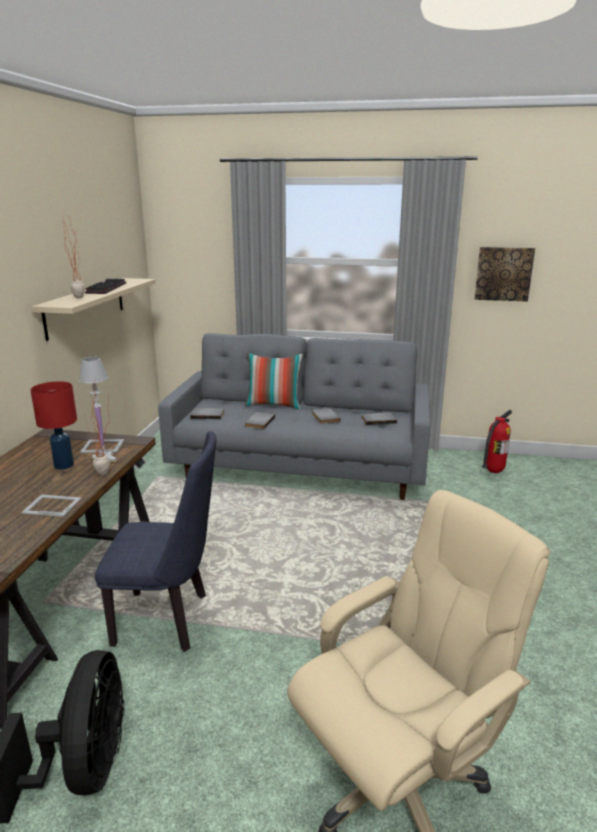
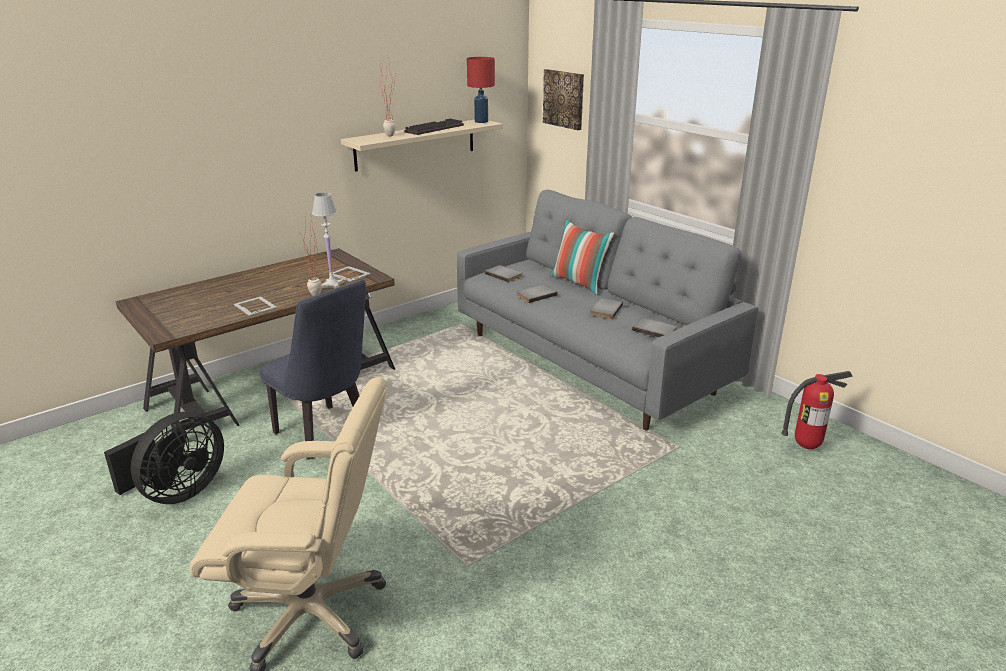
camera: 40 degrees right, 5 degrees up
red table lamp [30,381,77,470] -> red table lamp moved to [467,57,495,123]
picture [474,247,535,301] -> picture moved to [543,69,584,130]

